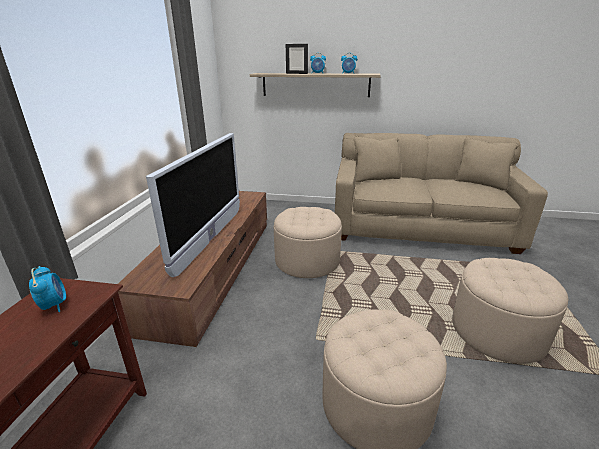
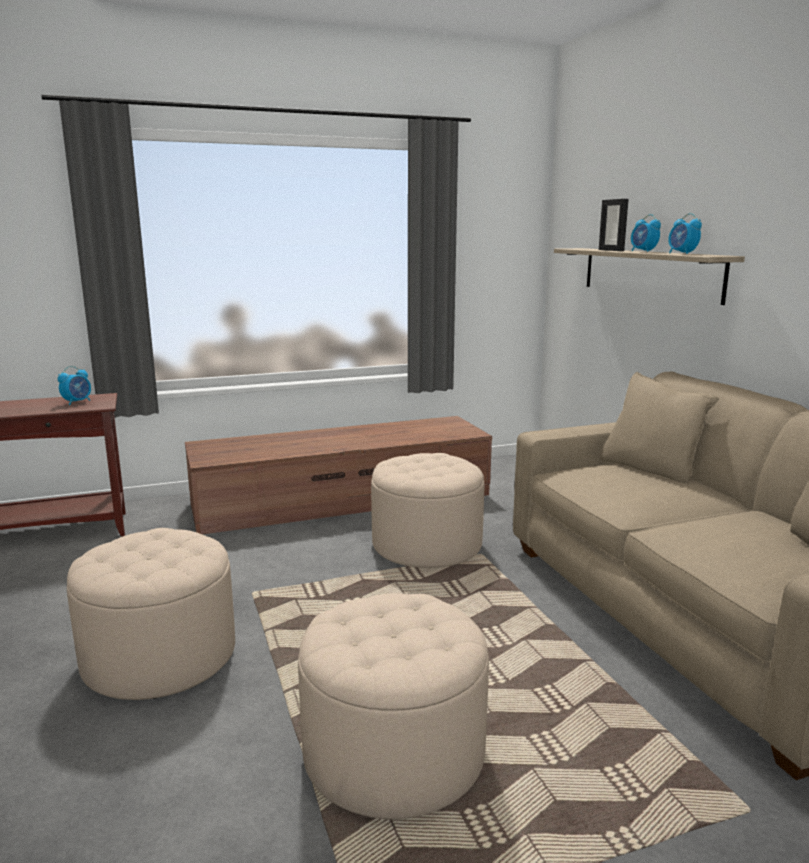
camera: 60 degrees right, 10 degrees down
television [146,133,240,277] -> none

